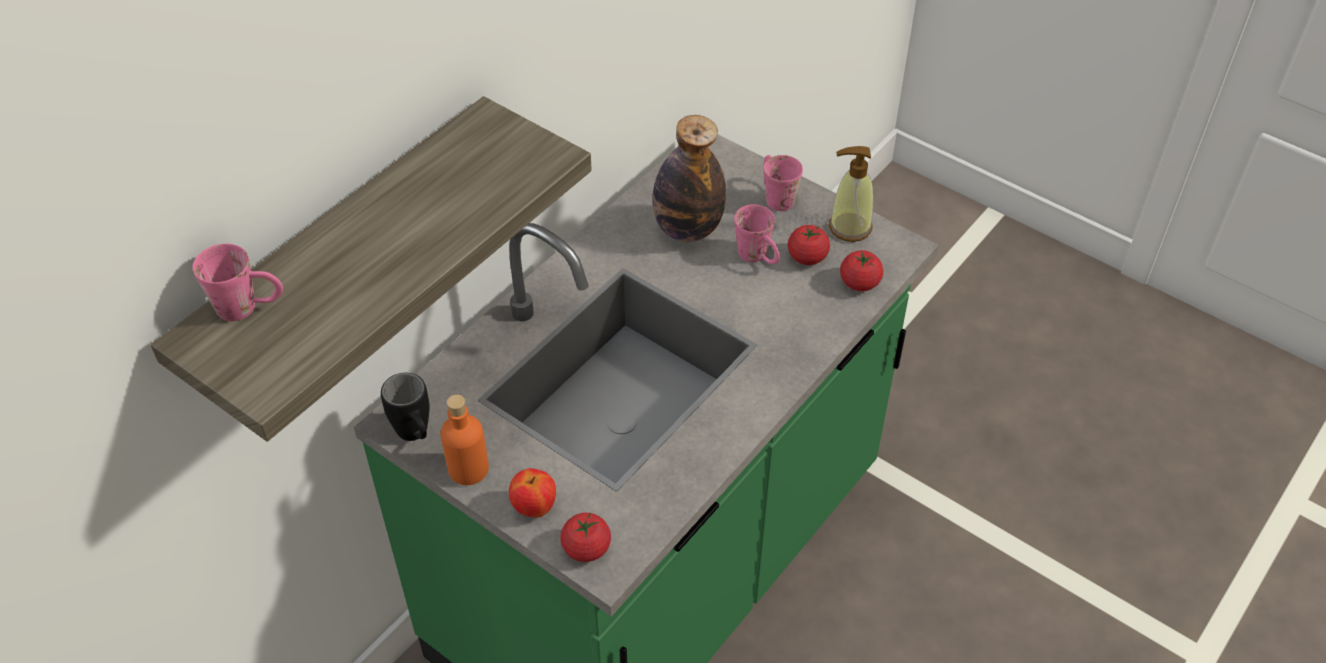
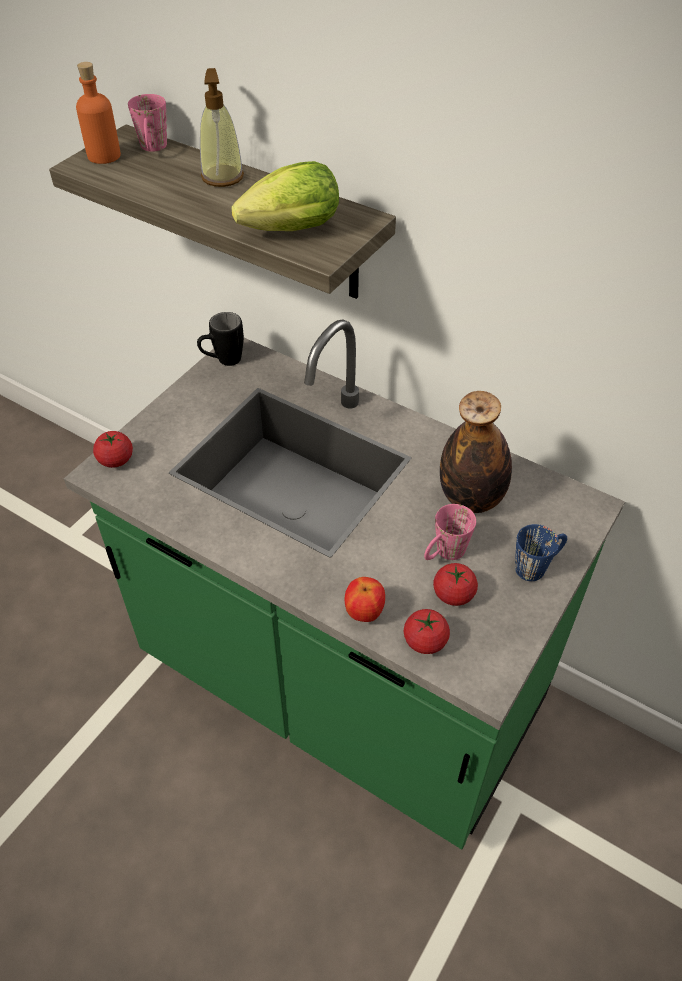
camera: 85 degrees right, 0 degrees up
orange bottle [441,394,489,485] -> orange bottle moved to [76,62,121,164]
apple [509,468,556,518] -> apple moved to [345,577,385,622]
pink mug [764,155,803,211] -> blue mug [515,524,567,581]
soap dispenser [829,146,873,242] -> soap dispenser moved to [200,68,244,187]
none -> lettuce [231,161,339,231]

